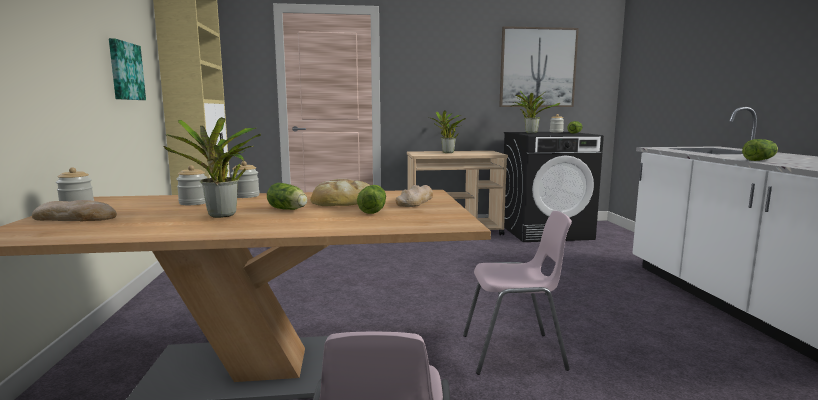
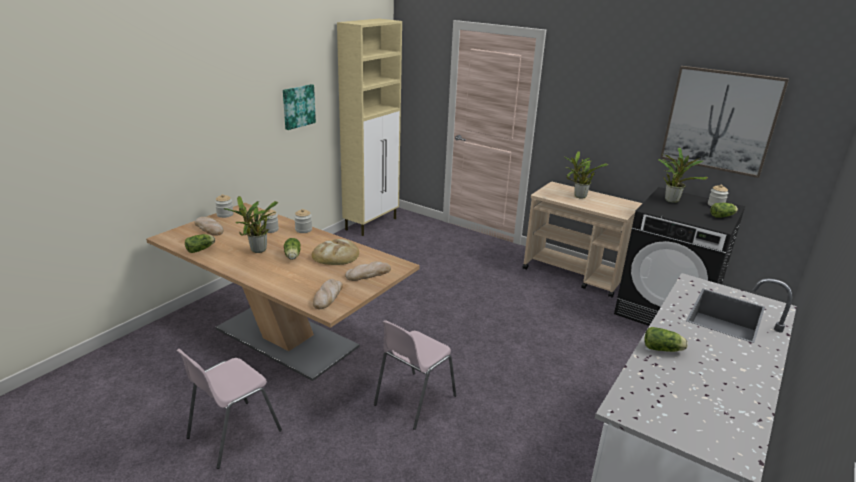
camera: 40 degrees right, 15 degrees up
lettuce [357,185,386,214] -> lettuce moved to [185,234,215,253]
pink chair [463,211,572,375] -> pink chair turned 90 degrees clockwise [374,320,456,430]
none -> bread [313,279,343,309]

